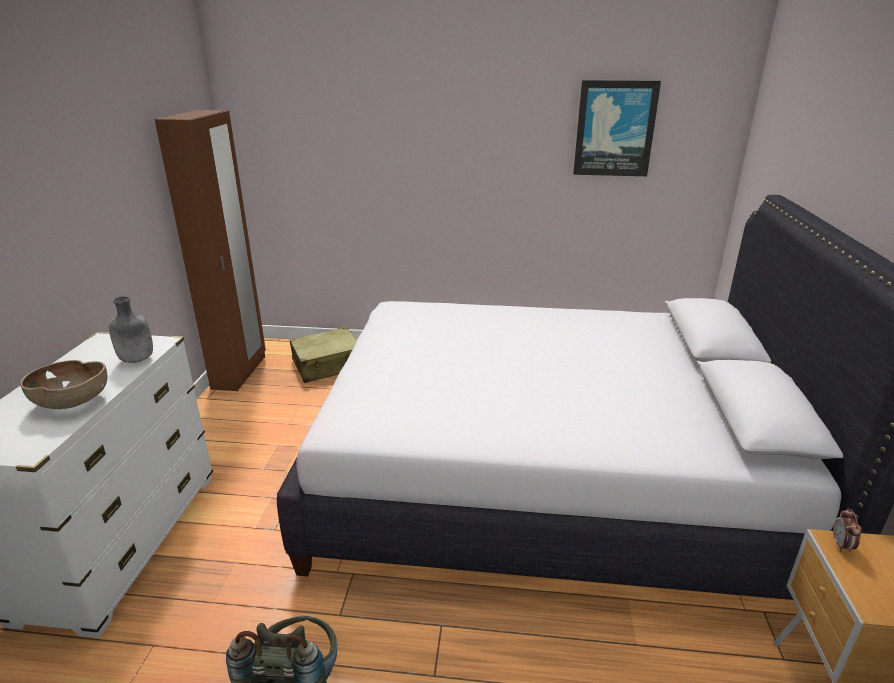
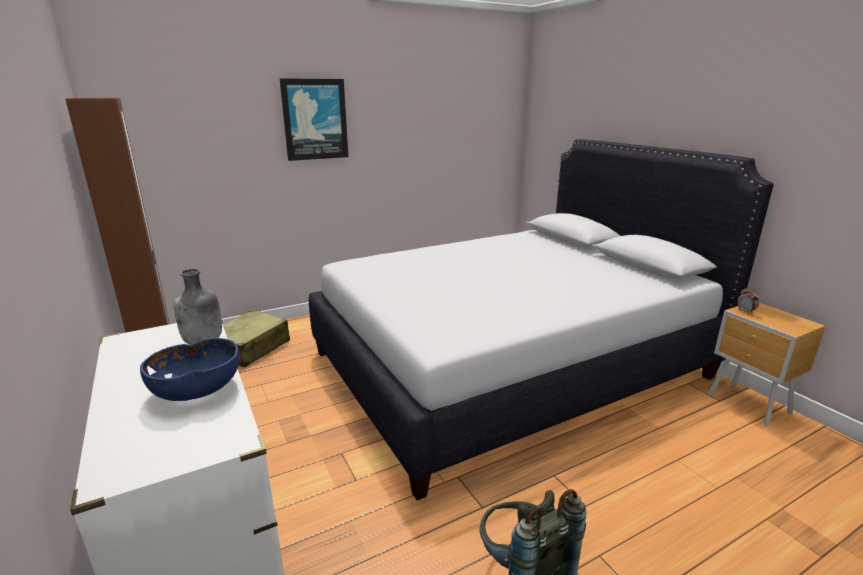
camera: 35 degrees left, 5 degrees down
brown bowl [20,360,107,409] -> blue bowl [140,338,240,401]
picture [573,80,661,176] -> picture moved to [279,78,348,161]

